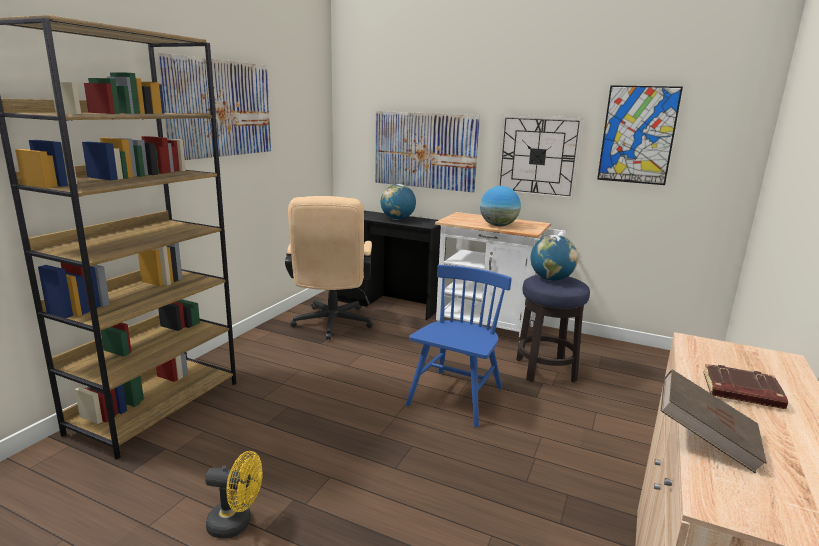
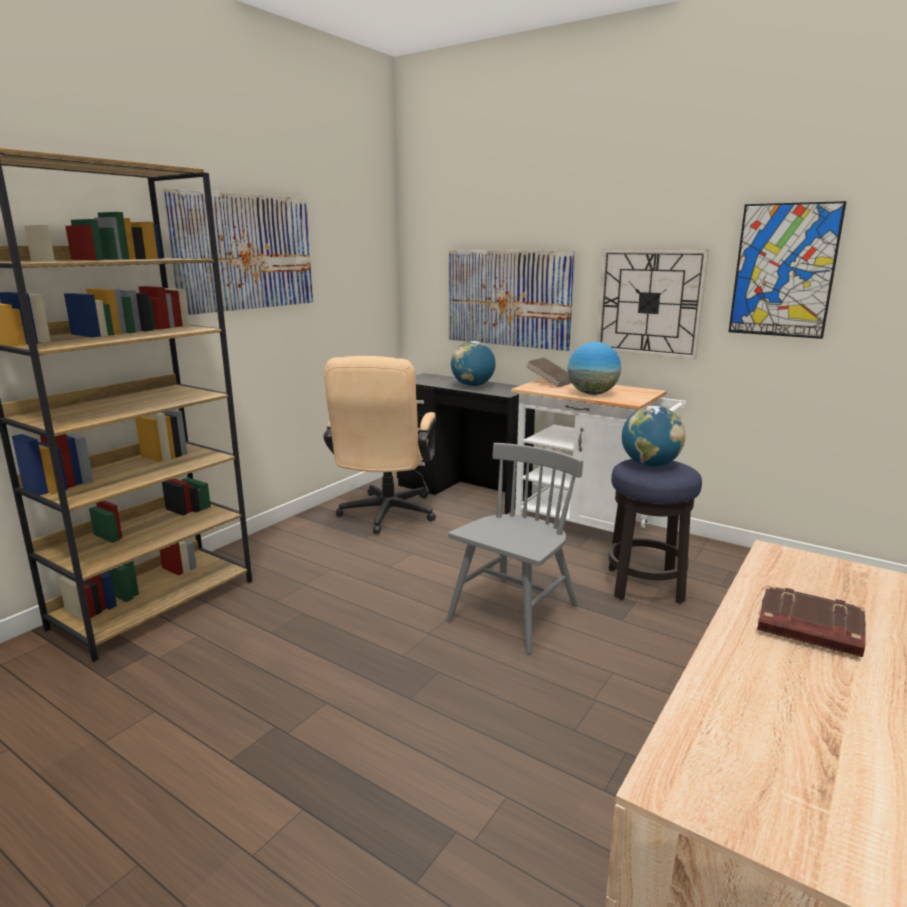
camera: 10 degrees right, 0 degrees up
yellow fan [205,451,263,538] -> none
blue chair [406,265,512,427] -> grey chair [446,443,583,654]
brown book [661,369,767,474] -> brown book moved to [526,357,571,387]

